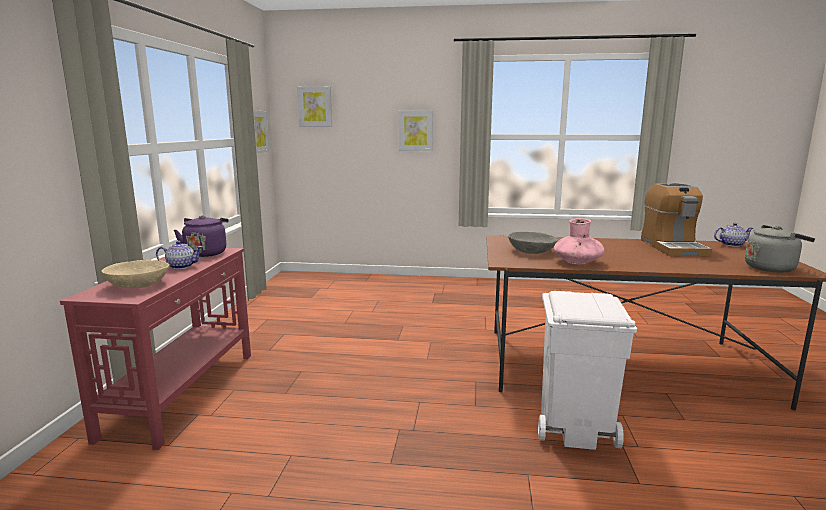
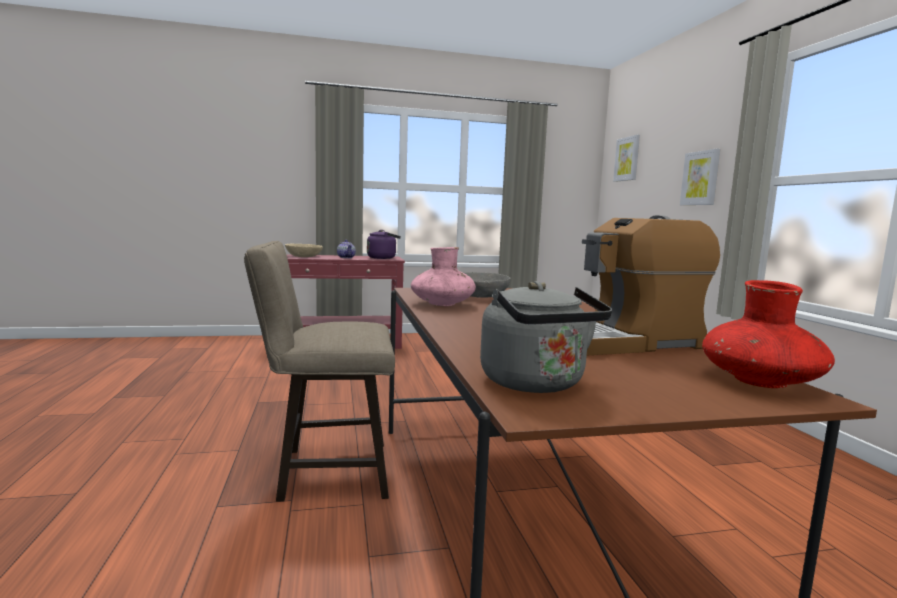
camera: 70 degrees right, 5 degrees down
picture [253,110,269,153] -> none
white trash can [538,291,637,450] -> beige stool [244,241,395,501]
teapot [714,223,754,247] -> red vase [702,280,835,388]

